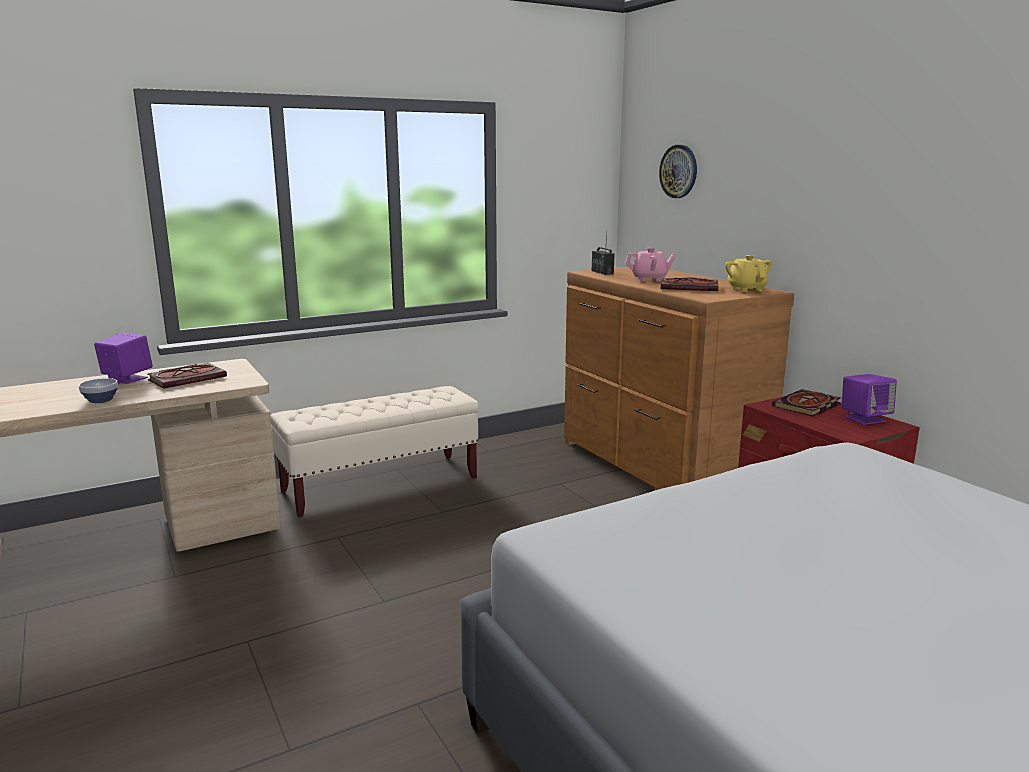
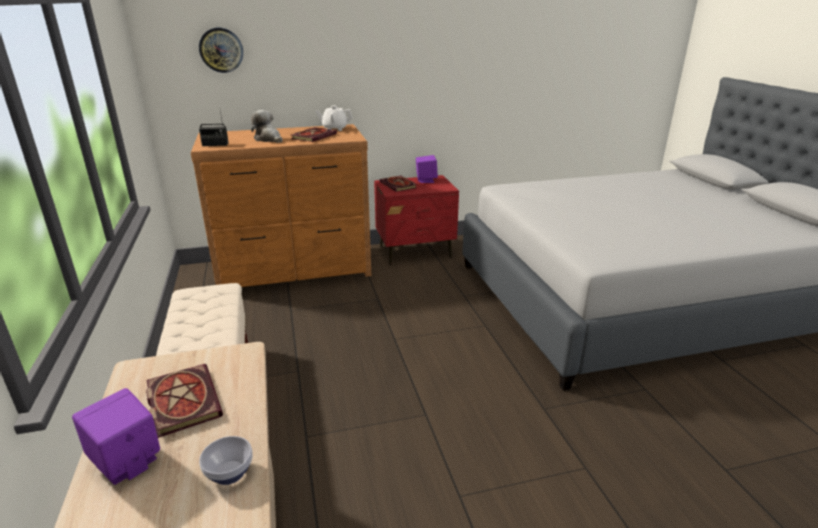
camera: 75 degrees left, 10 degrees up
pink teapot [625,248,677,282] -> plush toy [251,110,283,143]
yellow teapot [725,255,772,292] -> white teapot [315,105,353,131]

